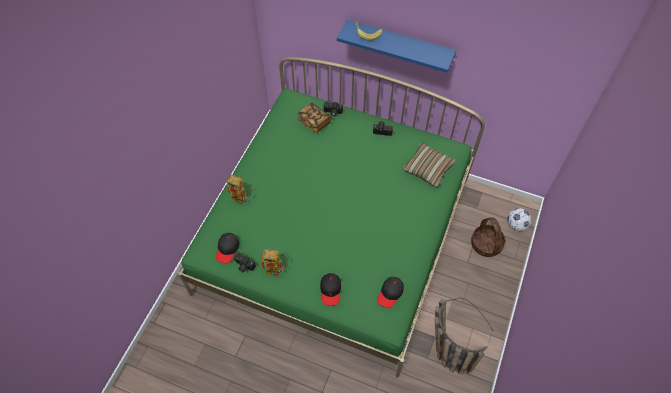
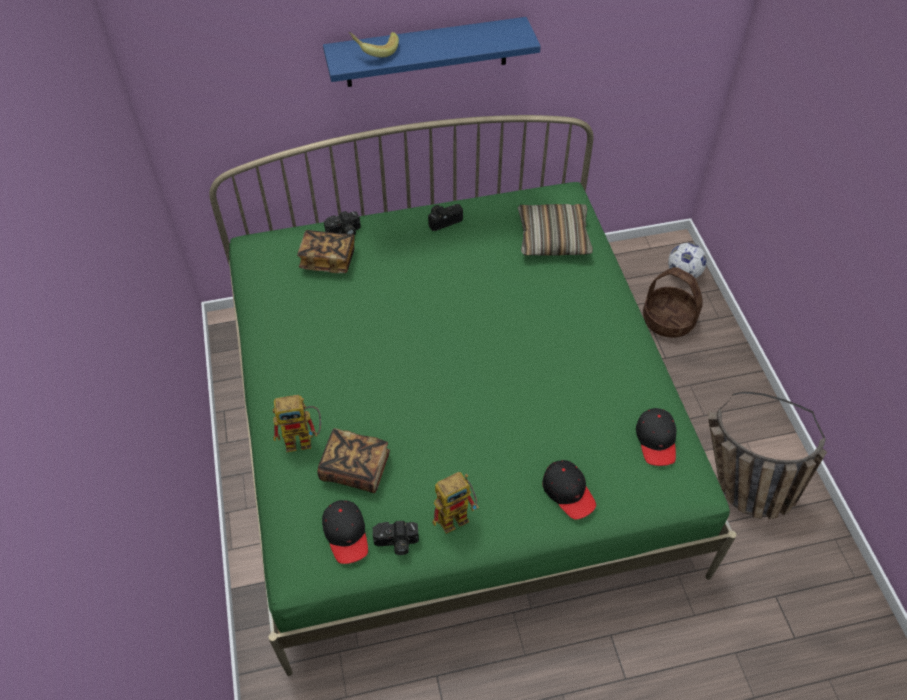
camera: 35 degrees left, 5 degrees down
none -> book [318,428,390,493]

